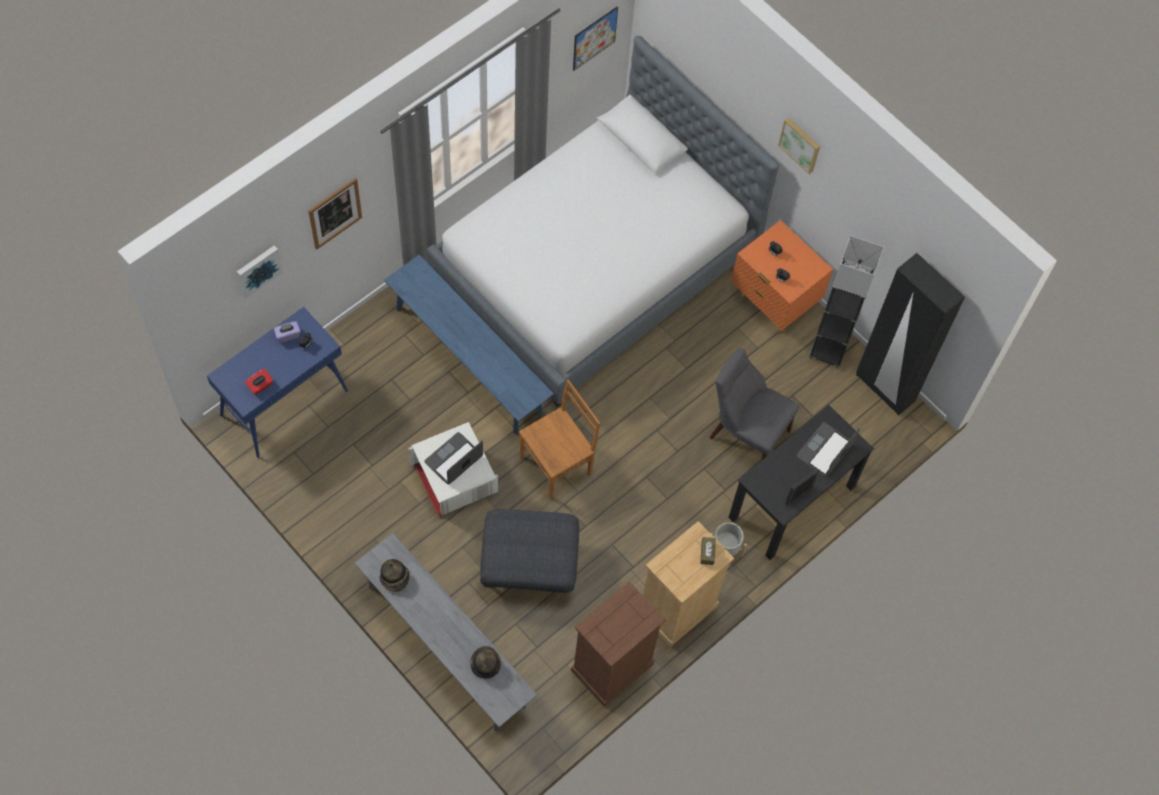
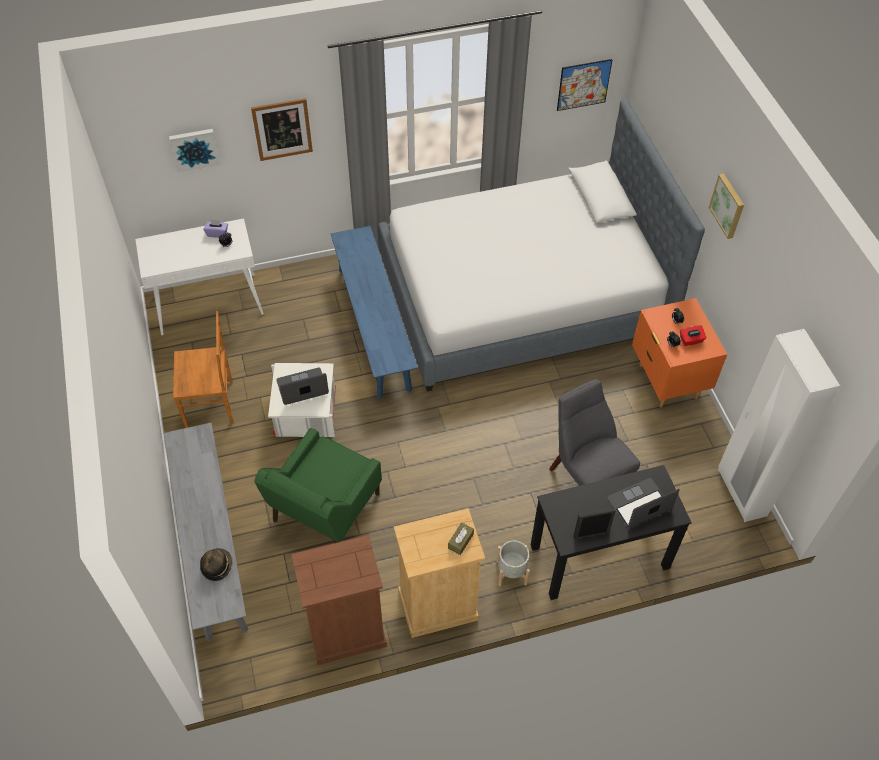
camera: 30 degrees right, 10 degrees down
blue console table [207,307,348,458] -> white console table [135,218,264,335]
red tissue box [245,369,273,395] -> red tissue box moved to [680,325,706,346]
hat [380,559,410,592] -> none
grey ottoman [480,509,579,593] -> green armchair [254,428,382,543]
brown chair [519,380,600,499] -> brown chair moved to [173,311,233,428]
grey floor lamp [809,235,884,368] -> none
black wardrobe [856,253,965,416] -> white wardrobe [718,329,840,522]

